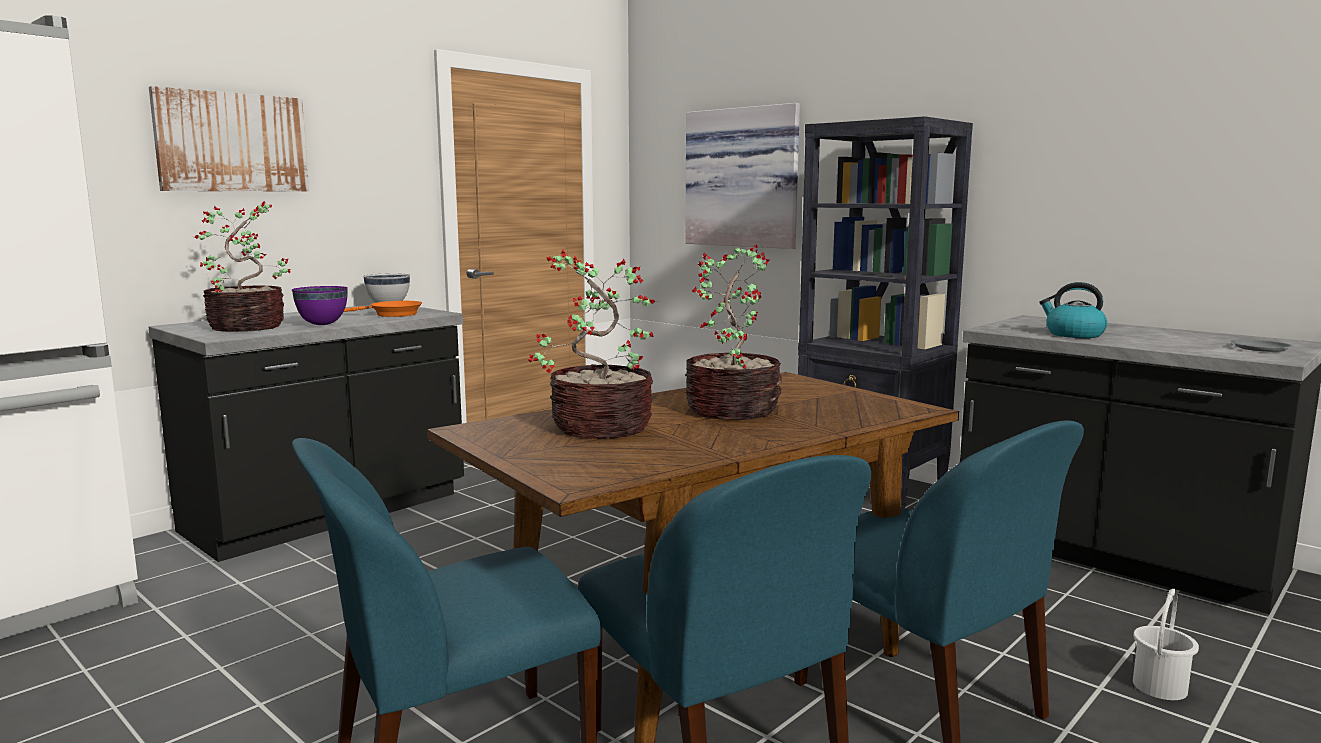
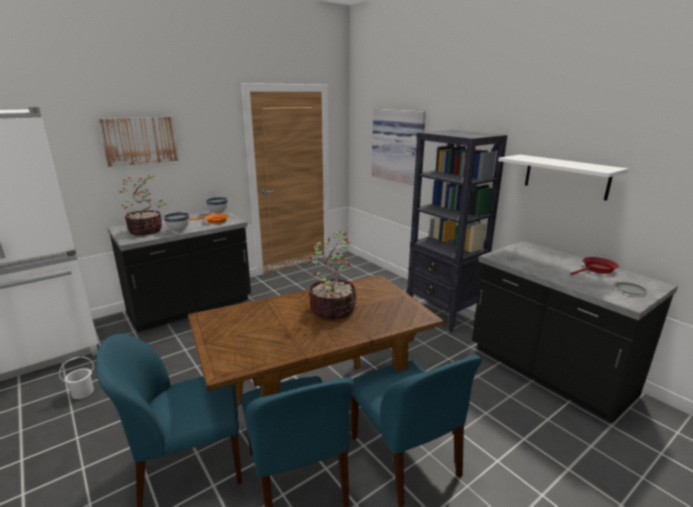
camera: 10 degrees right, 10 degrees up
purple bowl [292,286,348,325] -> white bowl [163,212,189,231]
potted plant [528,250,655,439] -> none
kettle [1039,282,1107,338] -> none
white bucket [1133,589,1199,700] -> white bucket moved to [59,356,94,399]
none -> white shelf [498,155,629,201]
none -> red frying pan [571,257,619,275]

